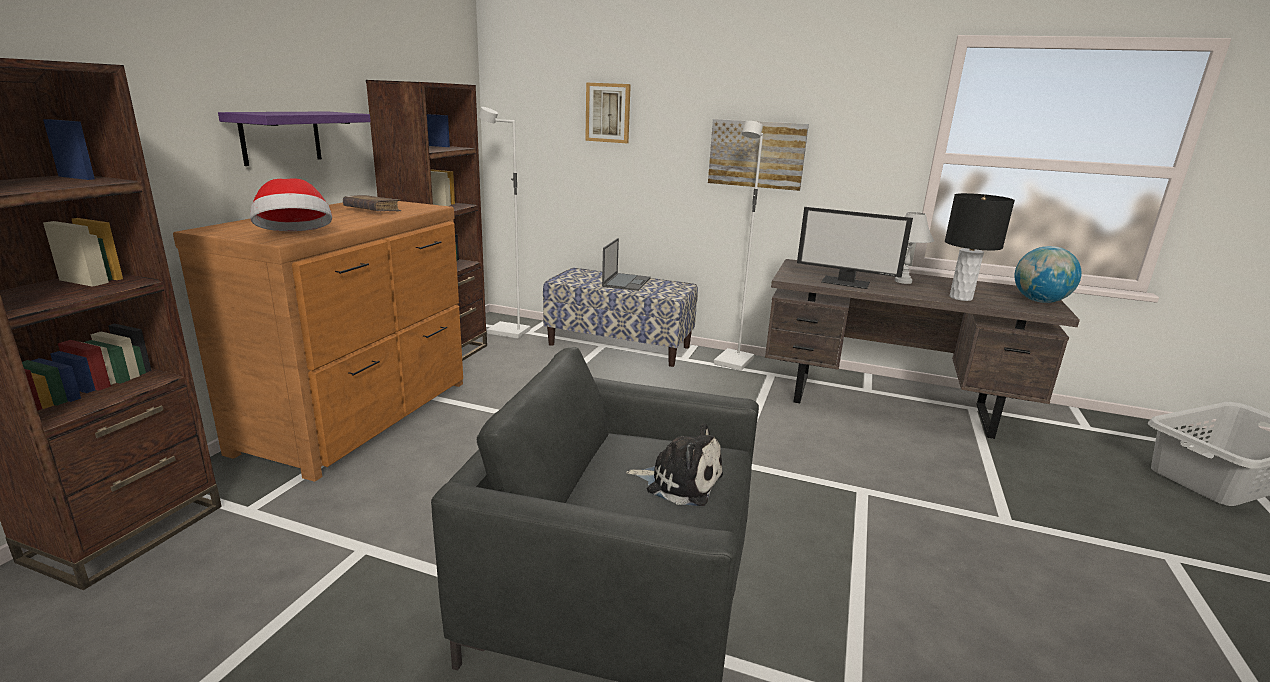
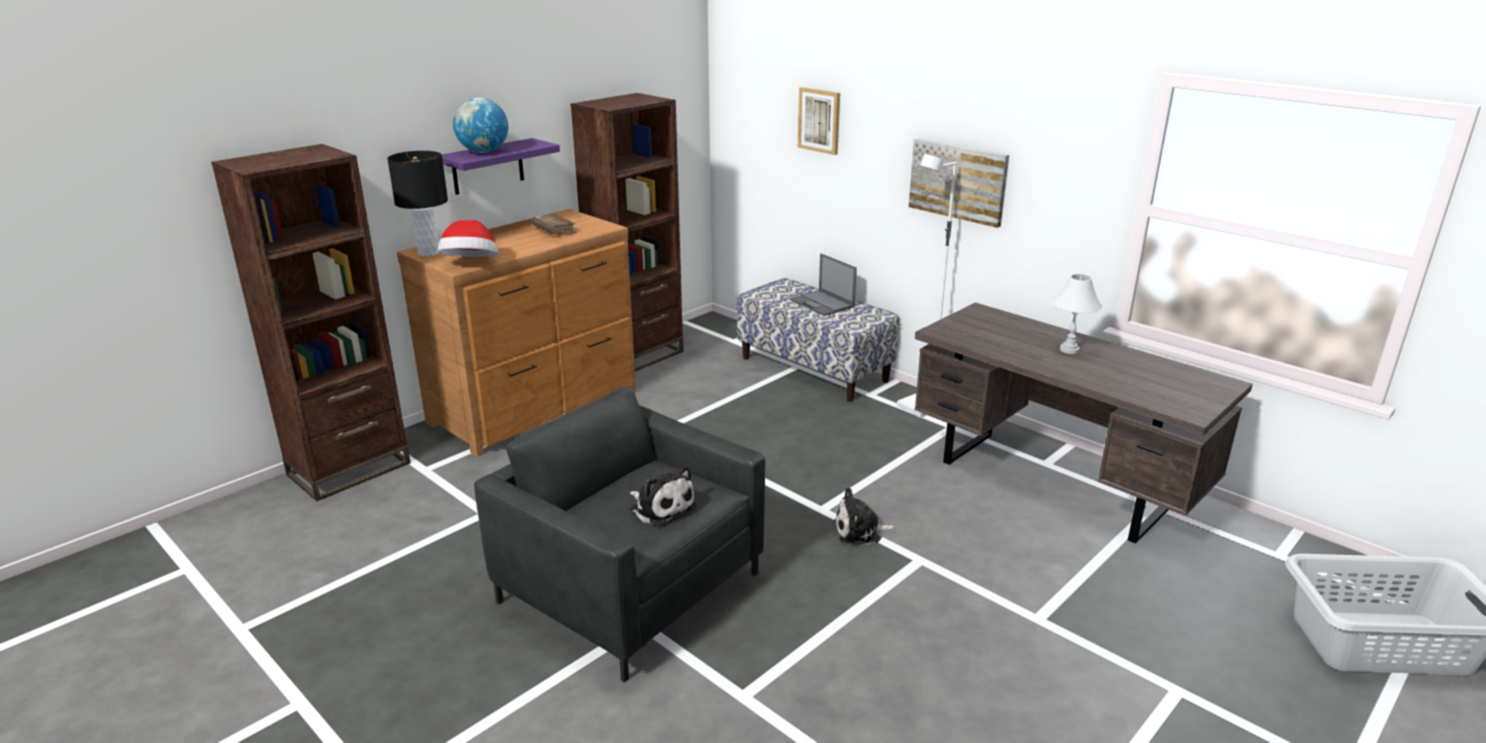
camera: 25 degrees right, 5 degrees up
white floor lamp [479,107,531,339] -> none
laptop [602,238,651,291] -> laptop turned 105 degrees clockwise [790,253,857,316]
monitor [797,207,913,289] -> none
black table lamp [945,193,1015,301] -> black table lamp moved to [387,151,448,256]
globe [1014,246,1082,303] -> globe moved to [453,98,508,153]
none -> plush toy [834,487,895,546]

